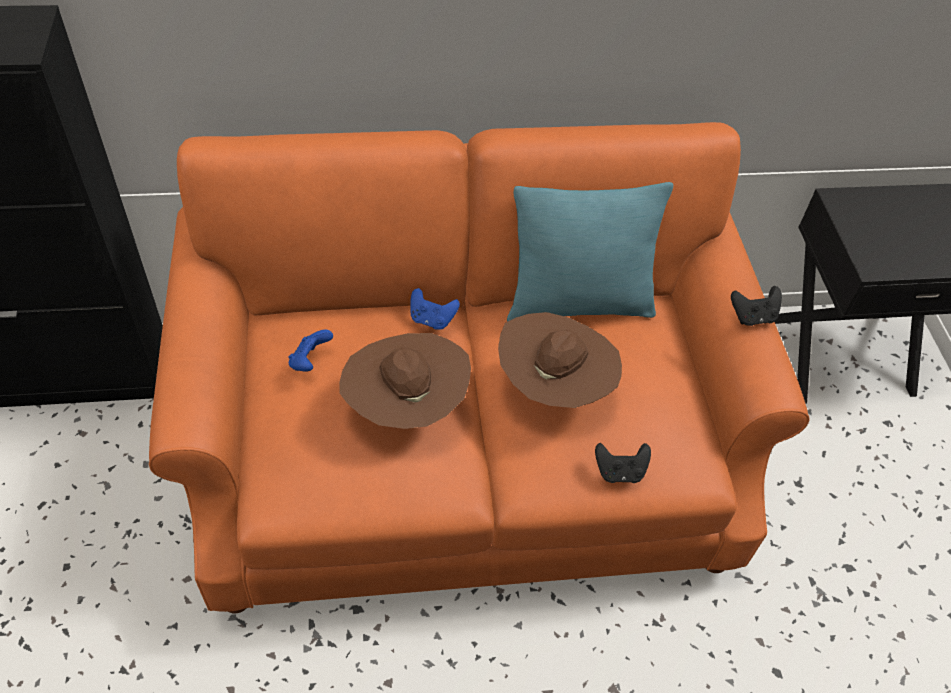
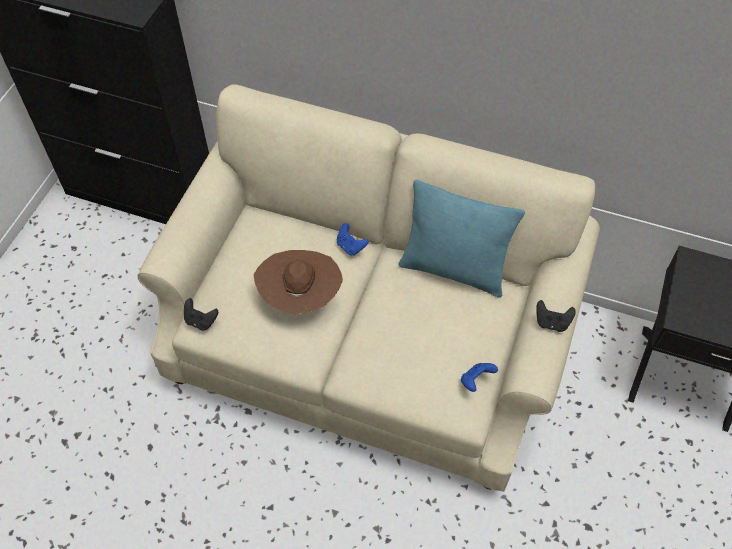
camera: 30 degrees right, 5 degrees up
orange sofa [149,122,810,614] -> beige sofa [137,84,600,492]
blue game controller [288,329,333,372] -> blue game controller moved to [461,363,498,392]
brown hat [498,312,622,408] -> none
black game controller [595,443,651,483] -> black game controller moved to [184,298,218,331]

